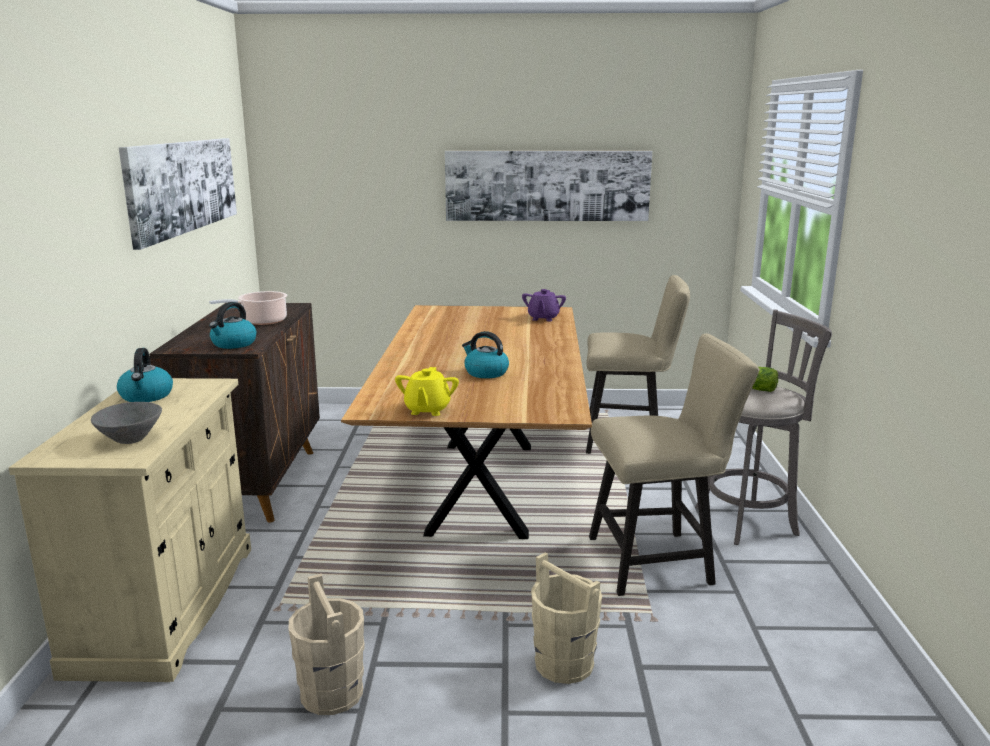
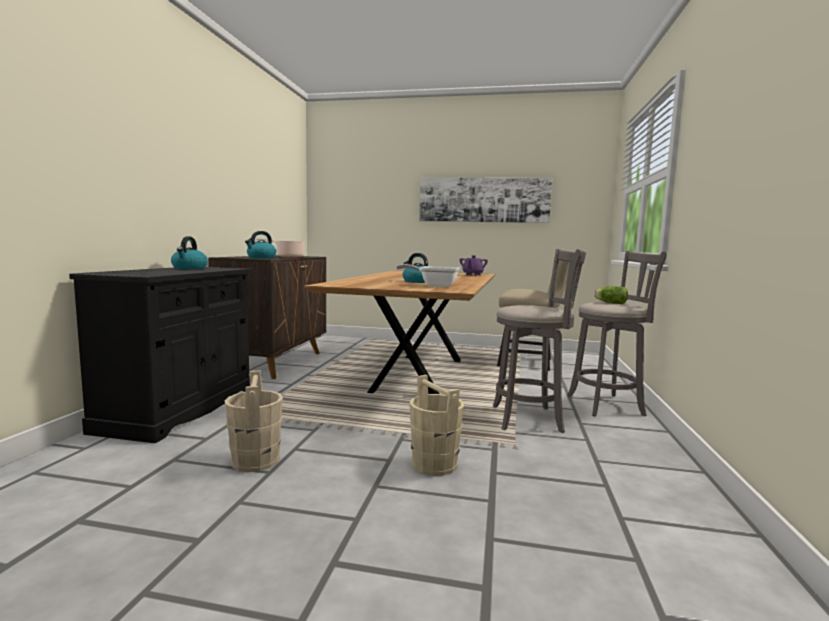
camera: 10 degrees right, 10 degrees down
beige cabinet [9,378,251,682] -> black cabinet [69,267,253,443]
grey bowl [91,402,162,444] -> none
picture [119,138,237,250] -> none
yellow teapot [395,367,459,416] -> none
beige chair [589,334,759,596] -> grey stool [493,249,586,433]
none -> frying pan [396,264,460,287]

